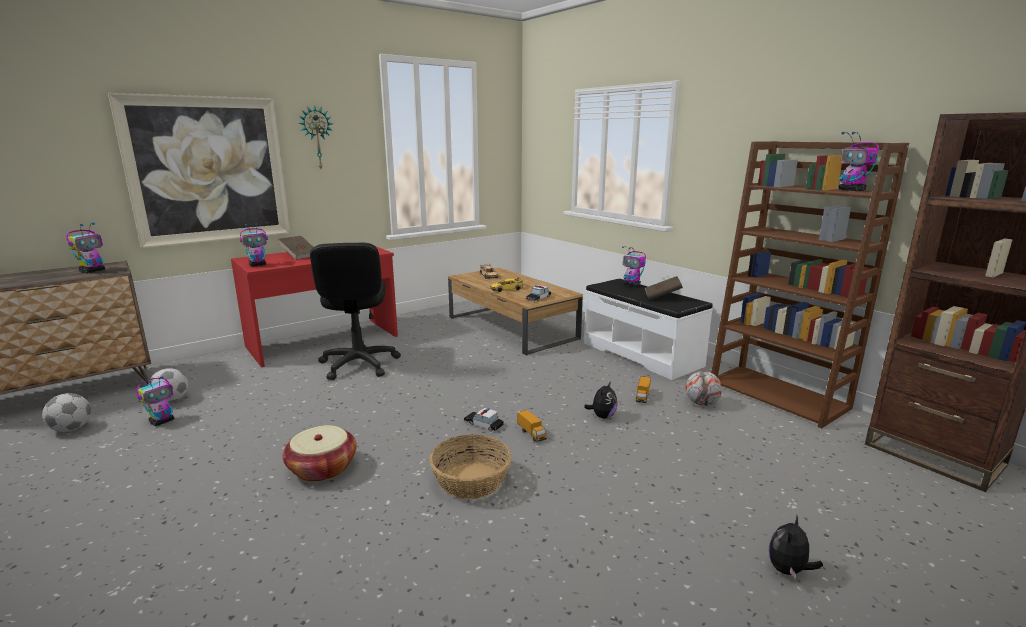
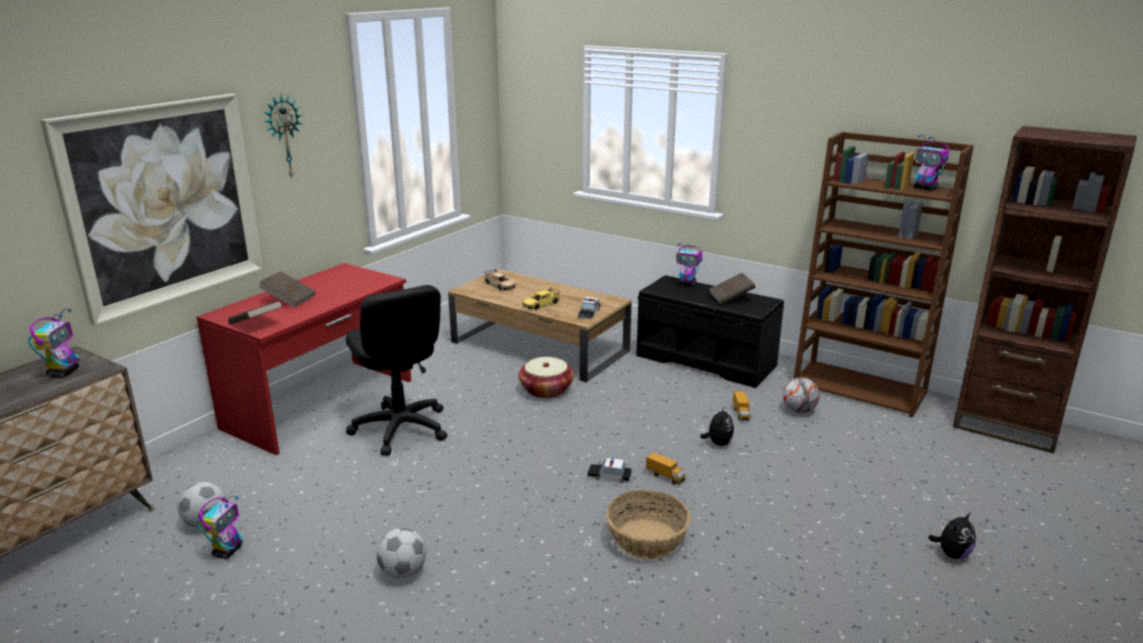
camera: 20 degrees left, 5 degrees up
football [42,393,91,432] -> football moved to [376,528,426,579]
toy robot [240,223,268,267] -> brown book [228,300,282,324]
basket [283,425,357,482] -> basket moved to [519,357,574,398]
white bench [584,279,713,380] -> black bench [636,275,784,388]
plush toy [769,516,823,579] -> plush toy turned 150 degrees counterclockwise [928,512,976,559]

